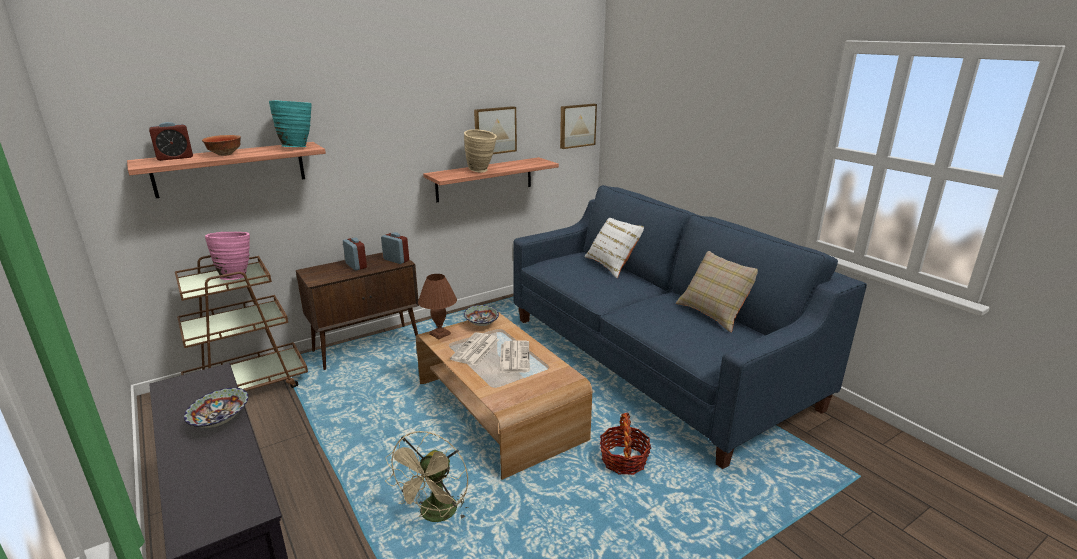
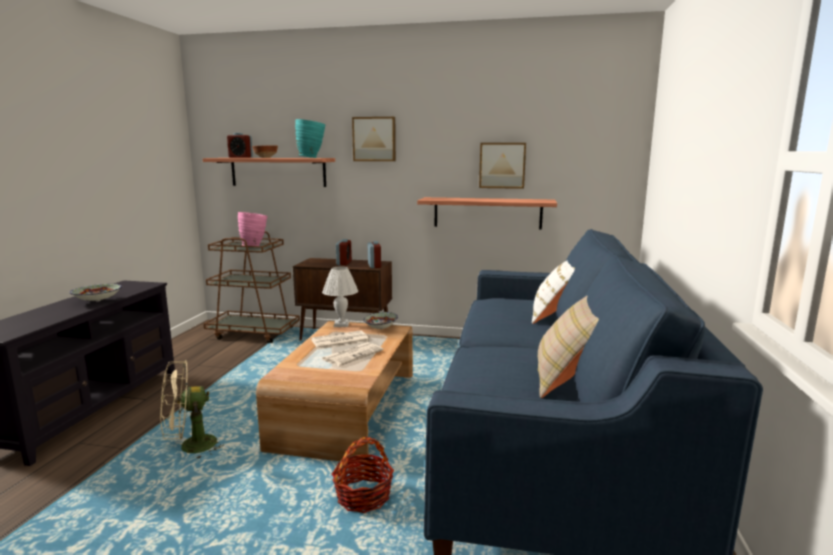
camera: 45 degrees right, 10 degrees down
brown table lamp [418,274,457,339] -> white table lamp [322,266,358,327]
beige vase [464,129,497,173] -> none
picture [560,104,597,149] -> picture moved to [352,117,396,161]

